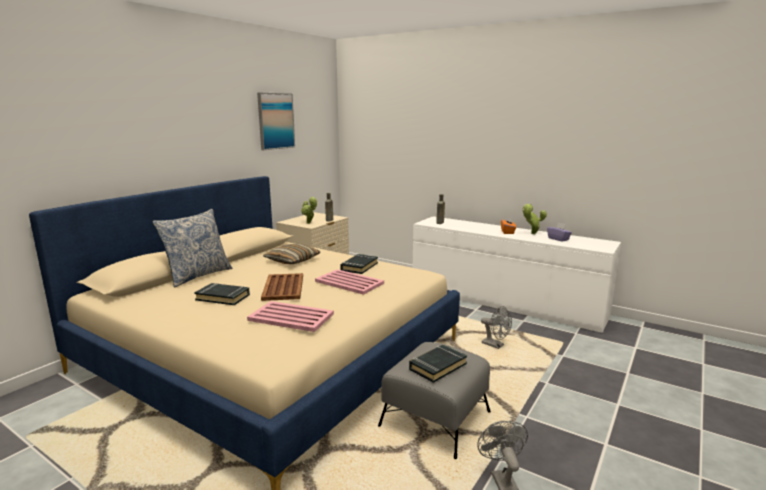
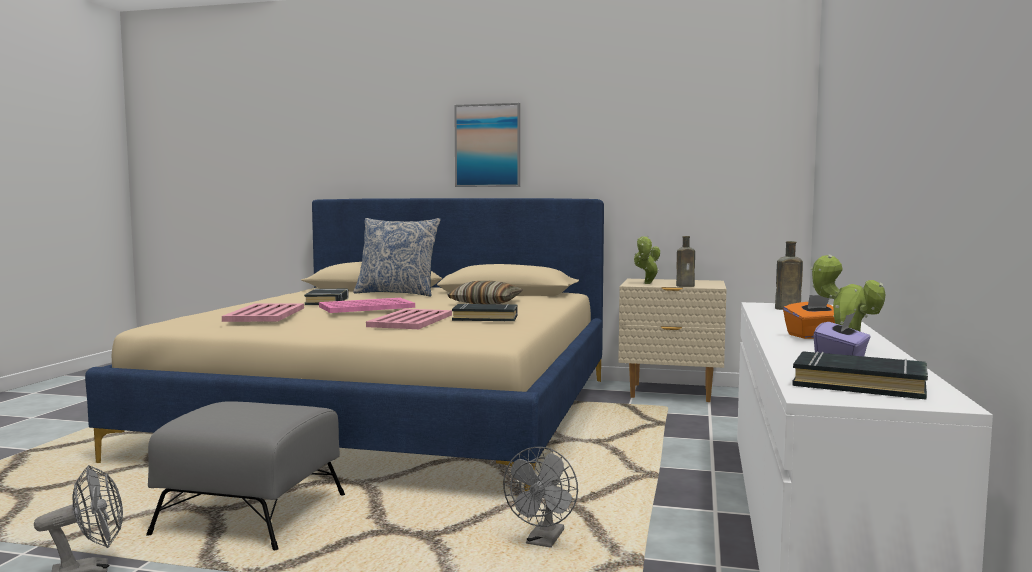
camera: 70 degrees right, 10 degrees down
picture [257,93,295,150] -> picture moved to [454,103,520,187]
brown tray [261,273,303,301] -> pink tray [319,298,415,313]
black book [409,344,467,383] -> black book moved to [792,351,928,400]

